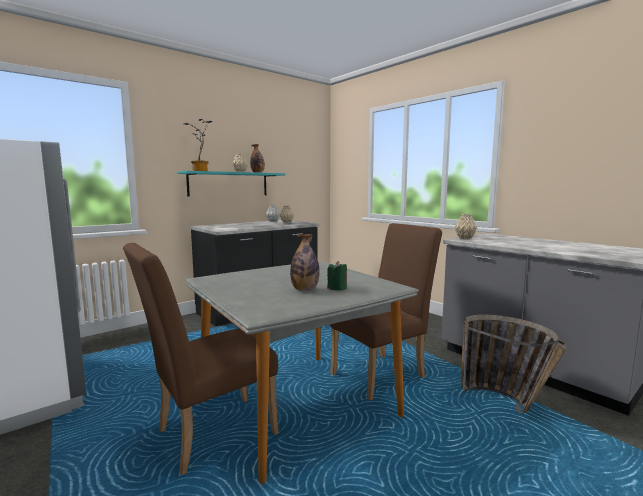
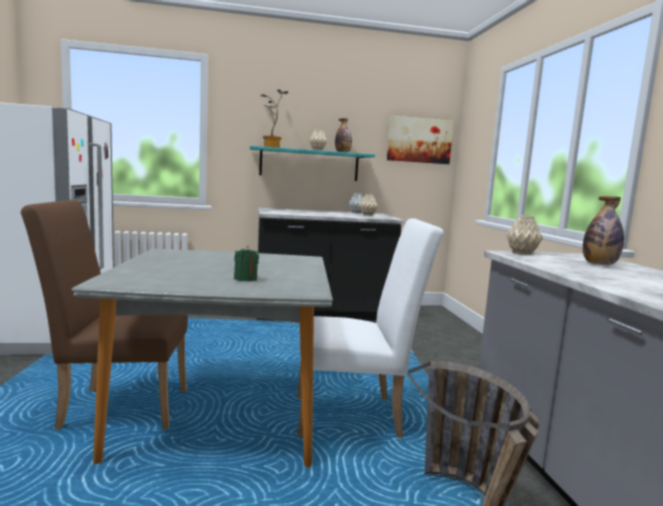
camera: 30 degrees right, 0 degrees up
bottle [290,234,319,291] -> bottle moved to [583,196,624,265]
brown chair [330,223,442,400] -> white chair [297,218,444,438]
none -> picture [387,116,454,164]

